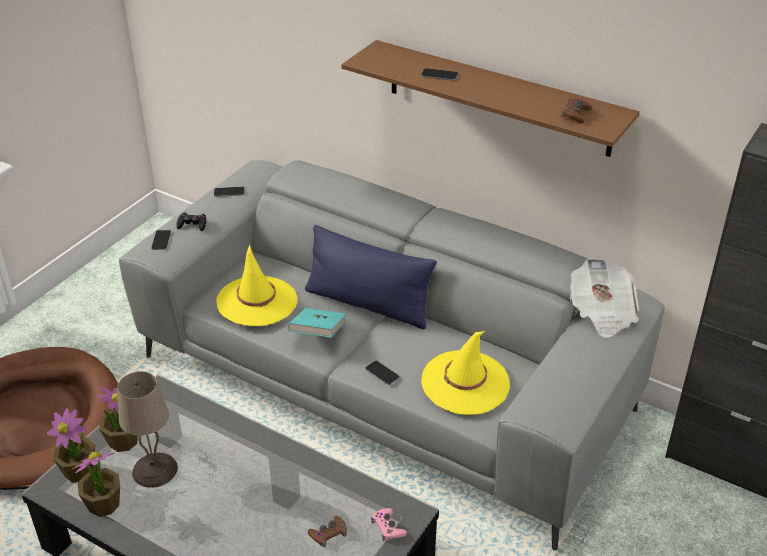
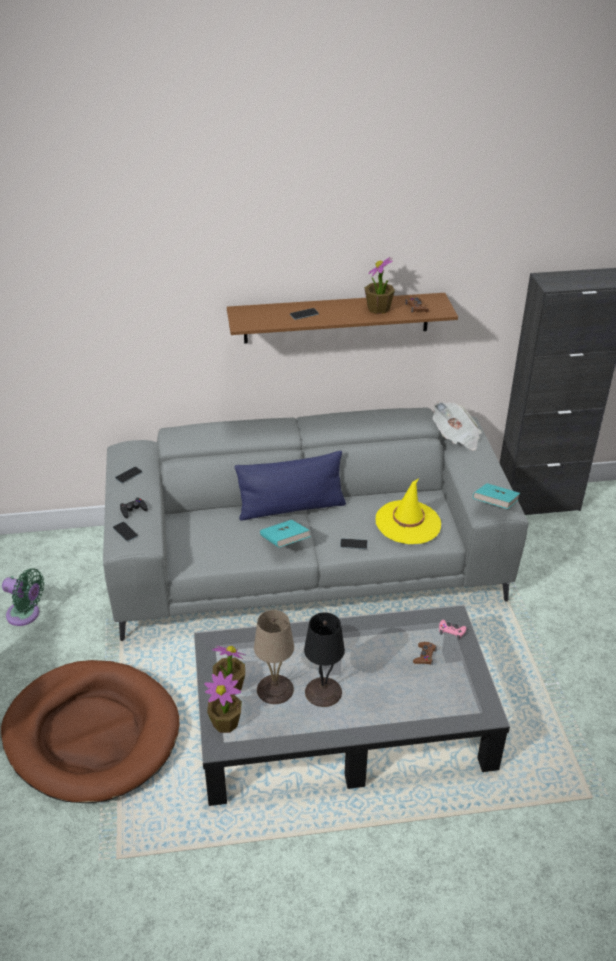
camera: 40 degrees left, 0 degrees up
potted plant [72,451,120,517] -> potted plant moved to [365,257,395,314]
yellow hat [216,245,297,326] -> none
none -> green fan [2,568,44,626]
none -> black table lamp [304,612,345,707]
none -> turquoise book [473,483,520,509]

